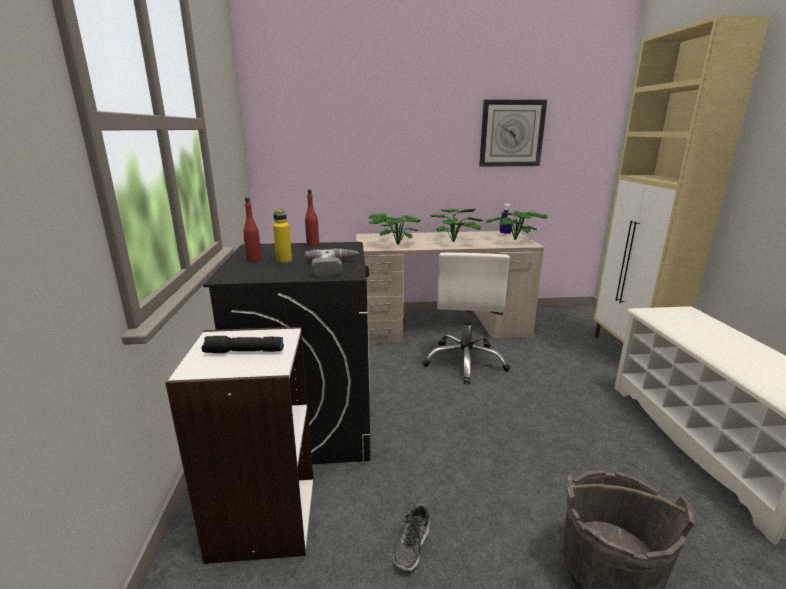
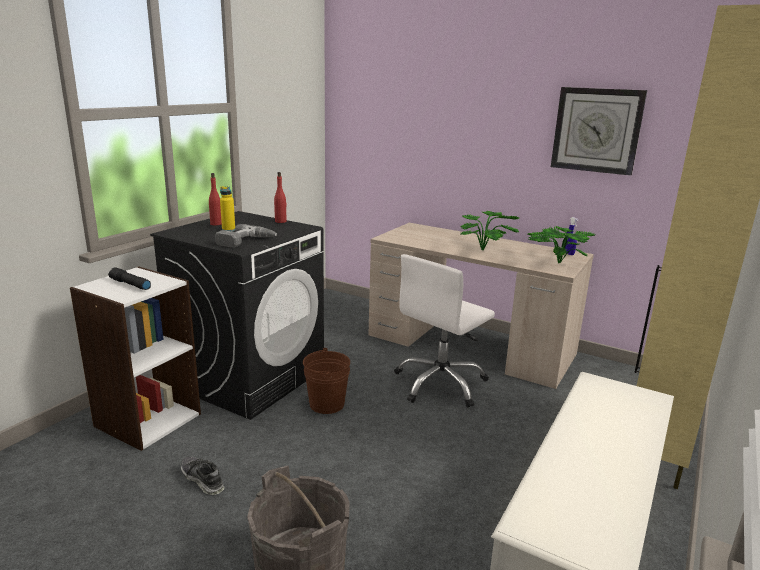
camera: 35 degrees right, 0 degrees up
potted plant [369,212,421,245] -> none
shoe [393,504,430,571] -> shoe turned 75 degrees clockwise [181,456,225,495]
none -> brown bucket [303,348,350,414]

